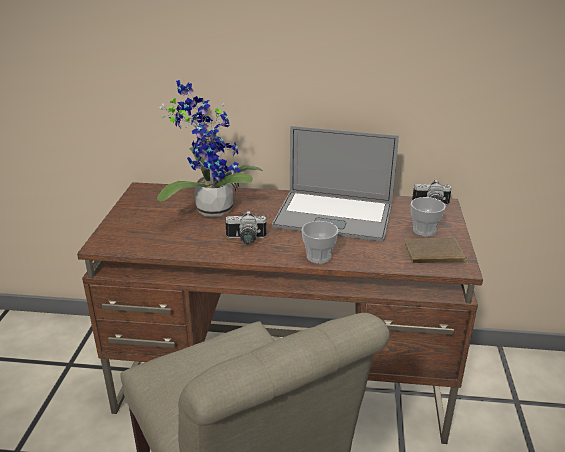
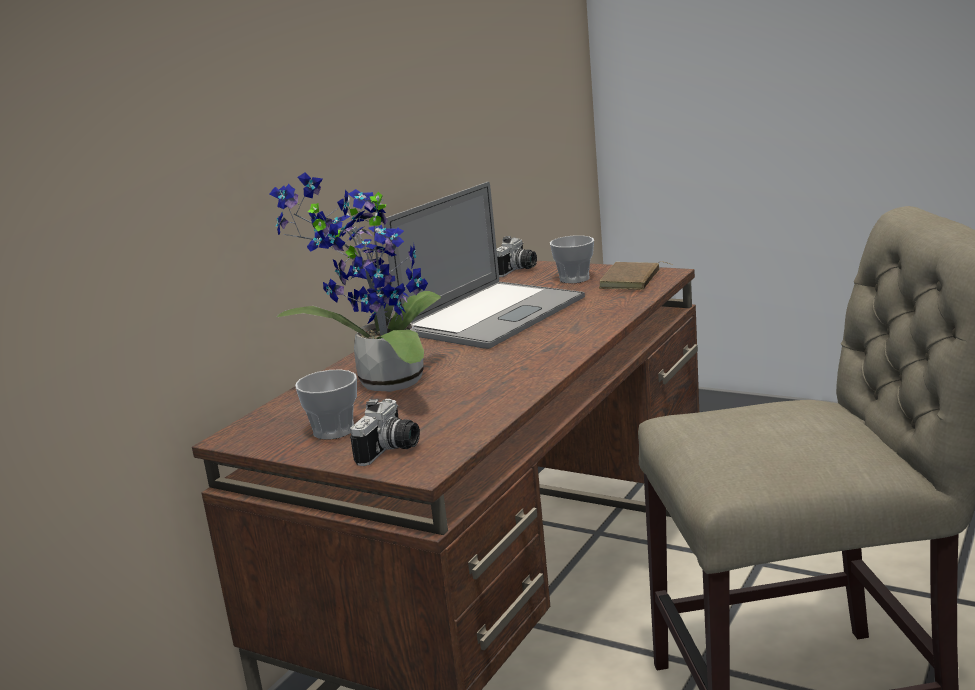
camera: 65 degrees left, 10 degrees down
camera [225,211,267,244] -> camera moved to [350,399,420,466]
cup [302,221,338,264] -> cup moved to [295,369,357,440]

